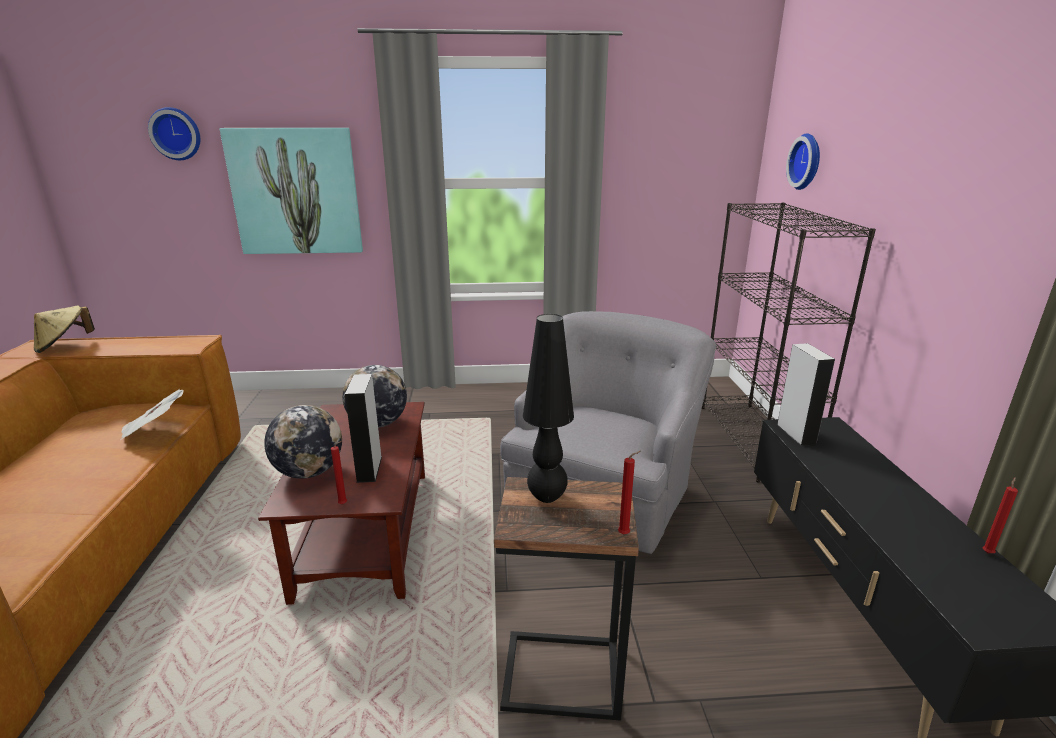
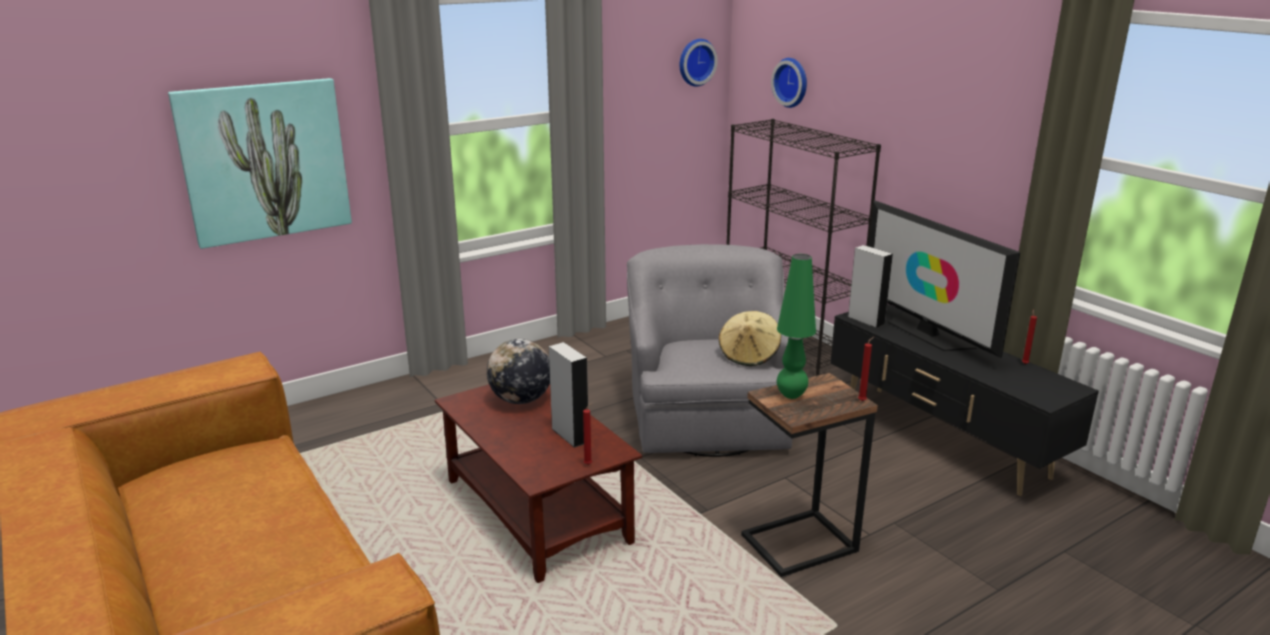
camera: 30 degrees left, 0 degrees up
beige hat [34,305,95,353] -> beige hat moved to [719,311,781,366]
newspaper [120,389,184,440] -> none
wall clock [148,107,200,160] -> wall clock moved to [680,39,718,86]
globe [264,405,342,479] -> none
black table lamp [523,314,574,503] -> green table lamp [777,254,816,399]
none -> television [868,200,1020,358]

